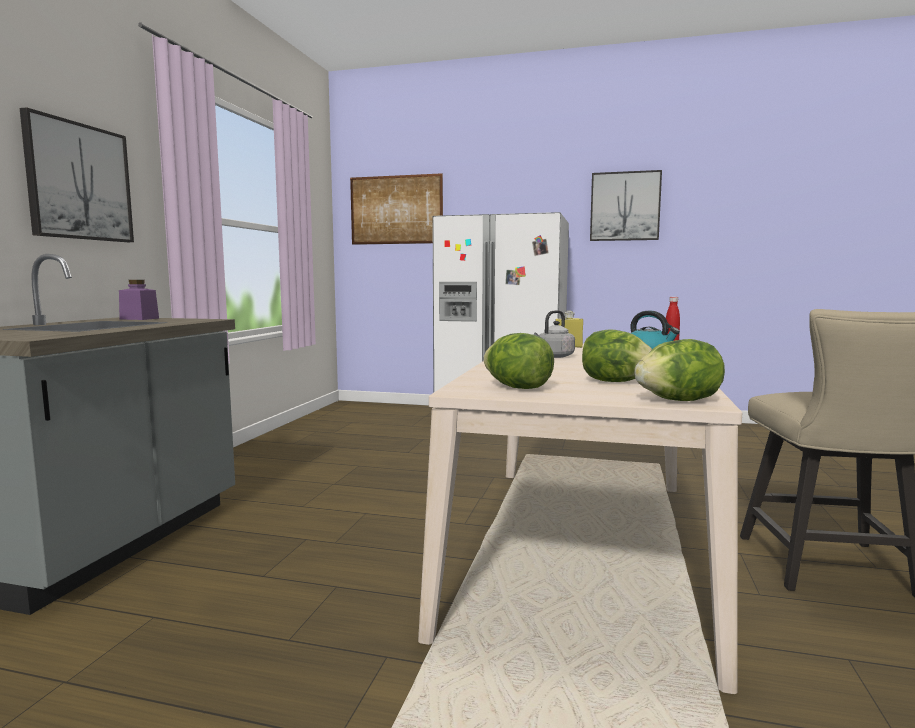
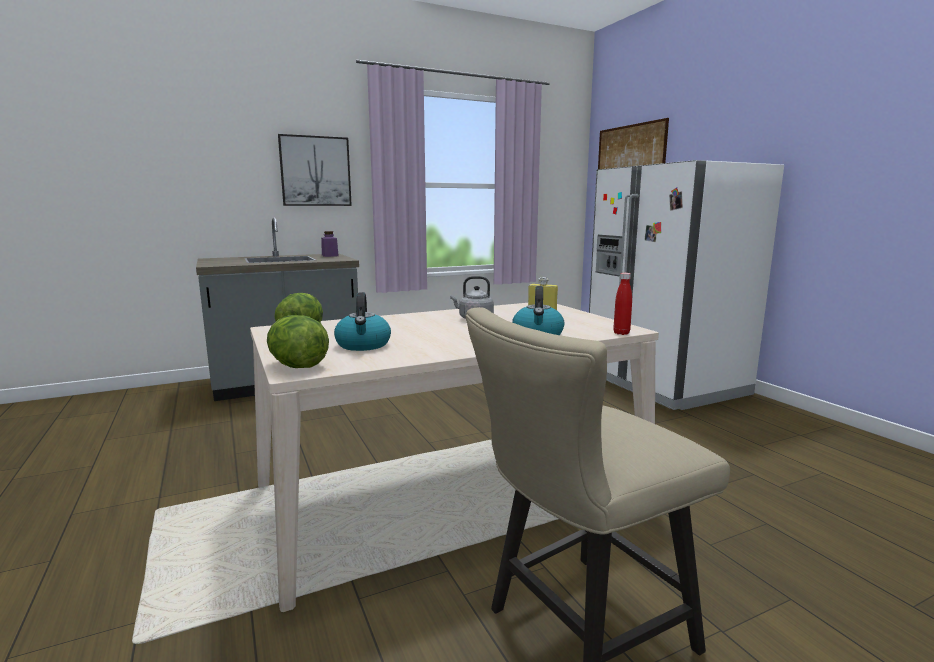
camera: 50 degrees right, 5 degrees up
lettuce [582,330,652,382] -> kettle [334,292,391,351]
picture [590,170,662,241] -> none

